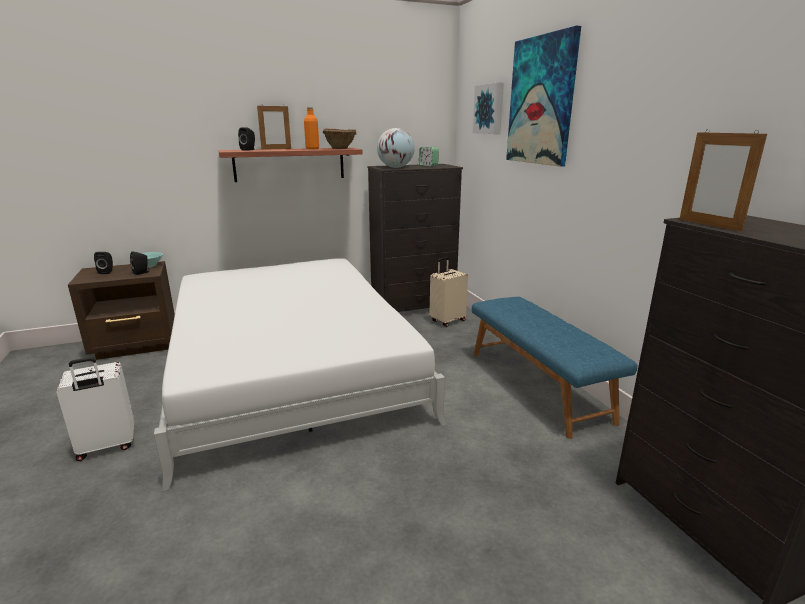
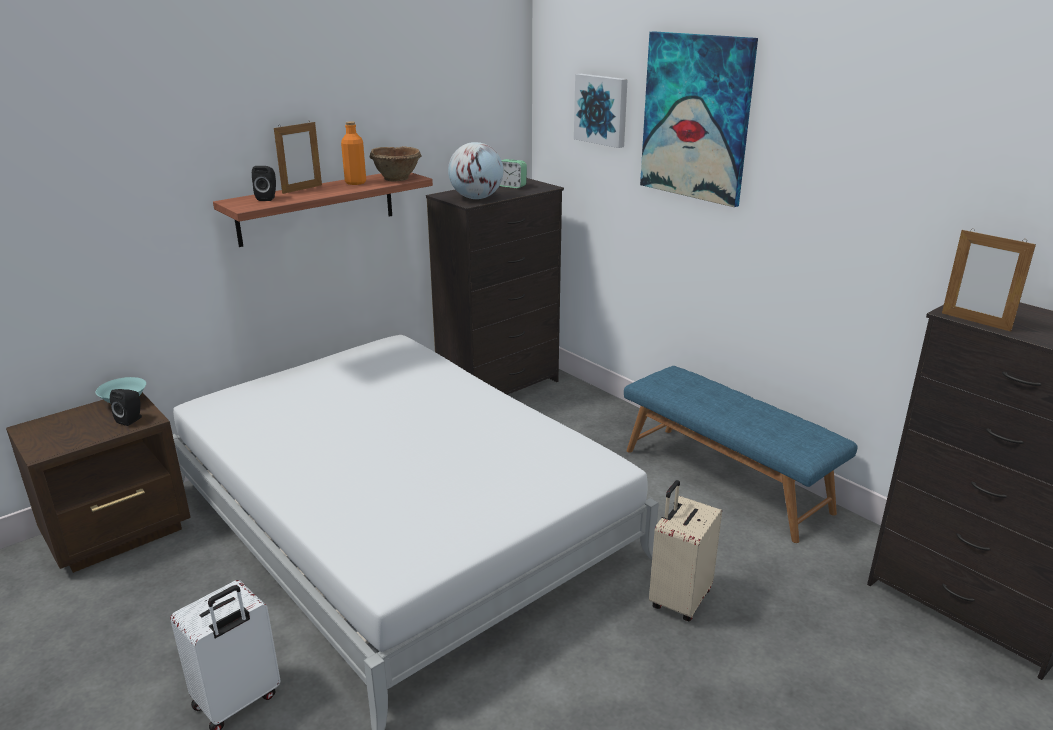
camera: 20 degrees left, 5 degrees up
black speaker [94,252,113,274] -> none
beige suitcase [429,257,468,327] -> beige suitcase moved to [649,480,722,621]

